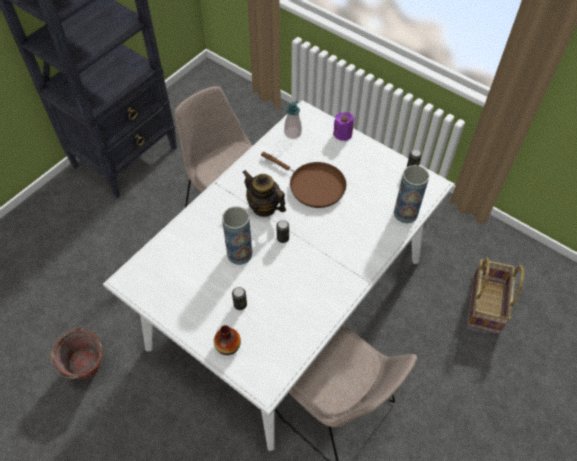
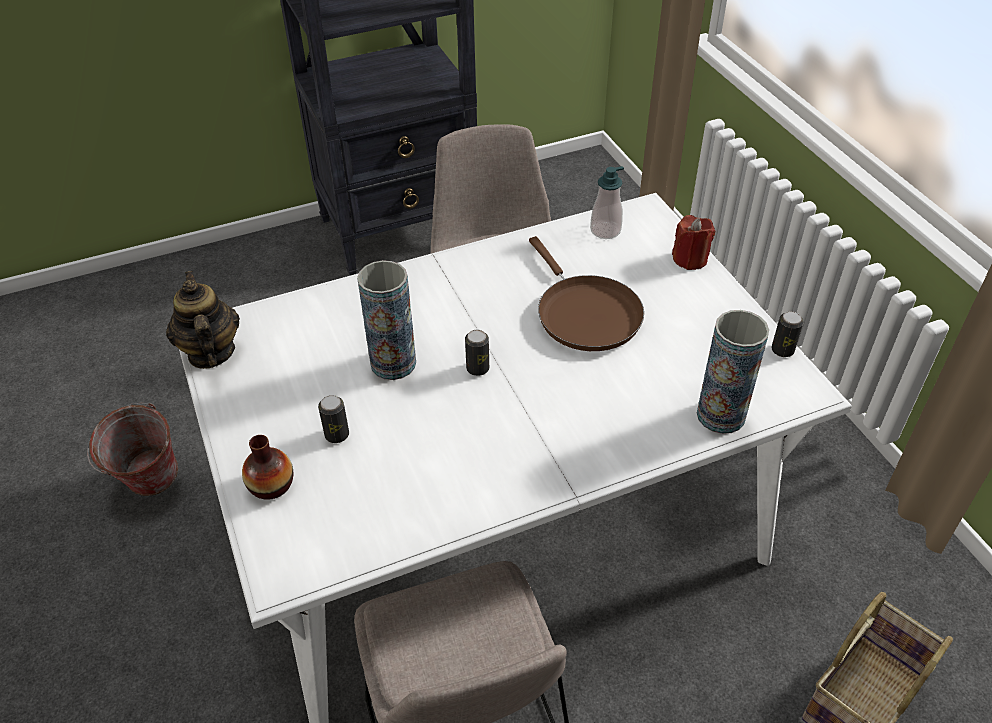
camera: 30 degrees right, 10 degrees down
teapot [242,170,286,217] -> teapot moved to [166,271,240,369]
purple candle [333,112,354,141] -> red candle [672,215,715,270]

